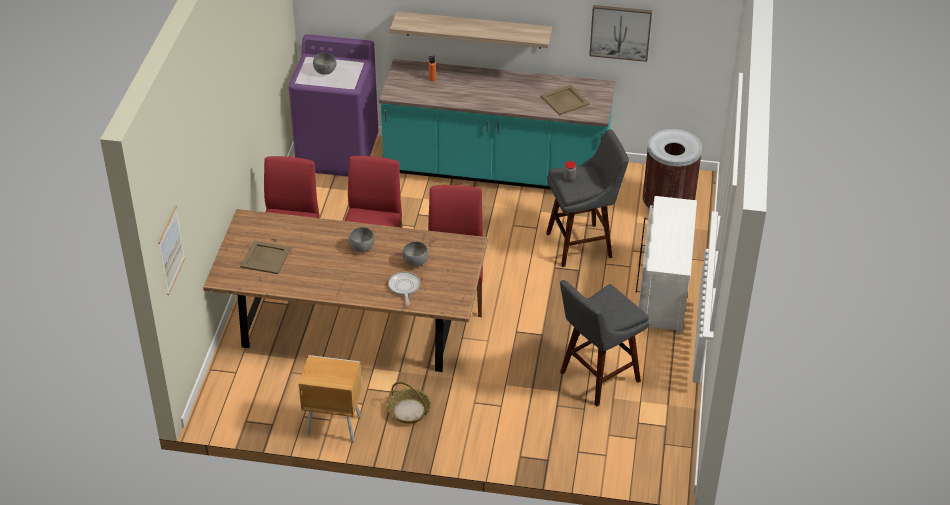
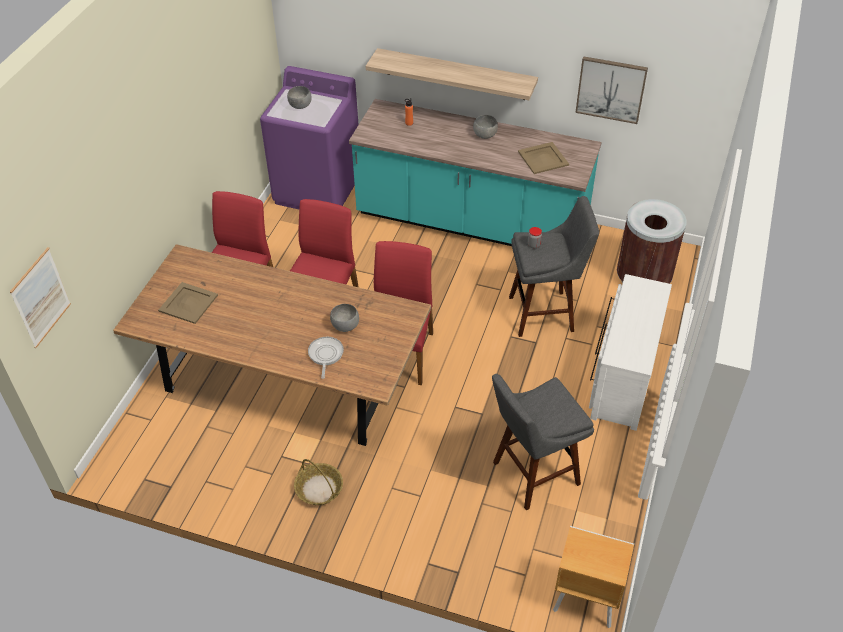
camera: 10 degrees right, 5 degrees up
brown nightstand [299,355,362,442] -> brown nightstand moved to [553,526,634,628]
grey bowl [349,227,375,252] -> grey bowl moved to [473,115,498,139]

